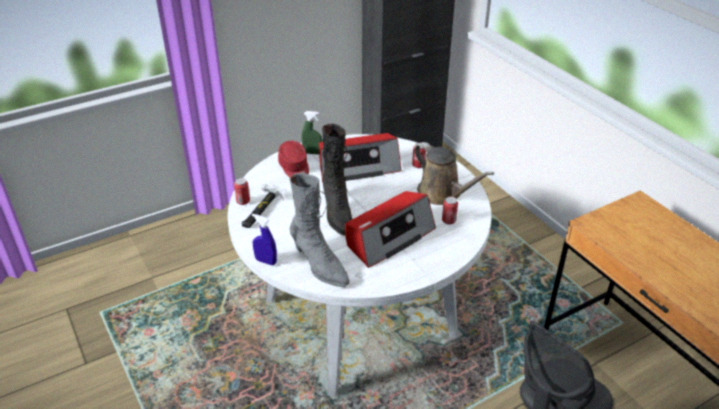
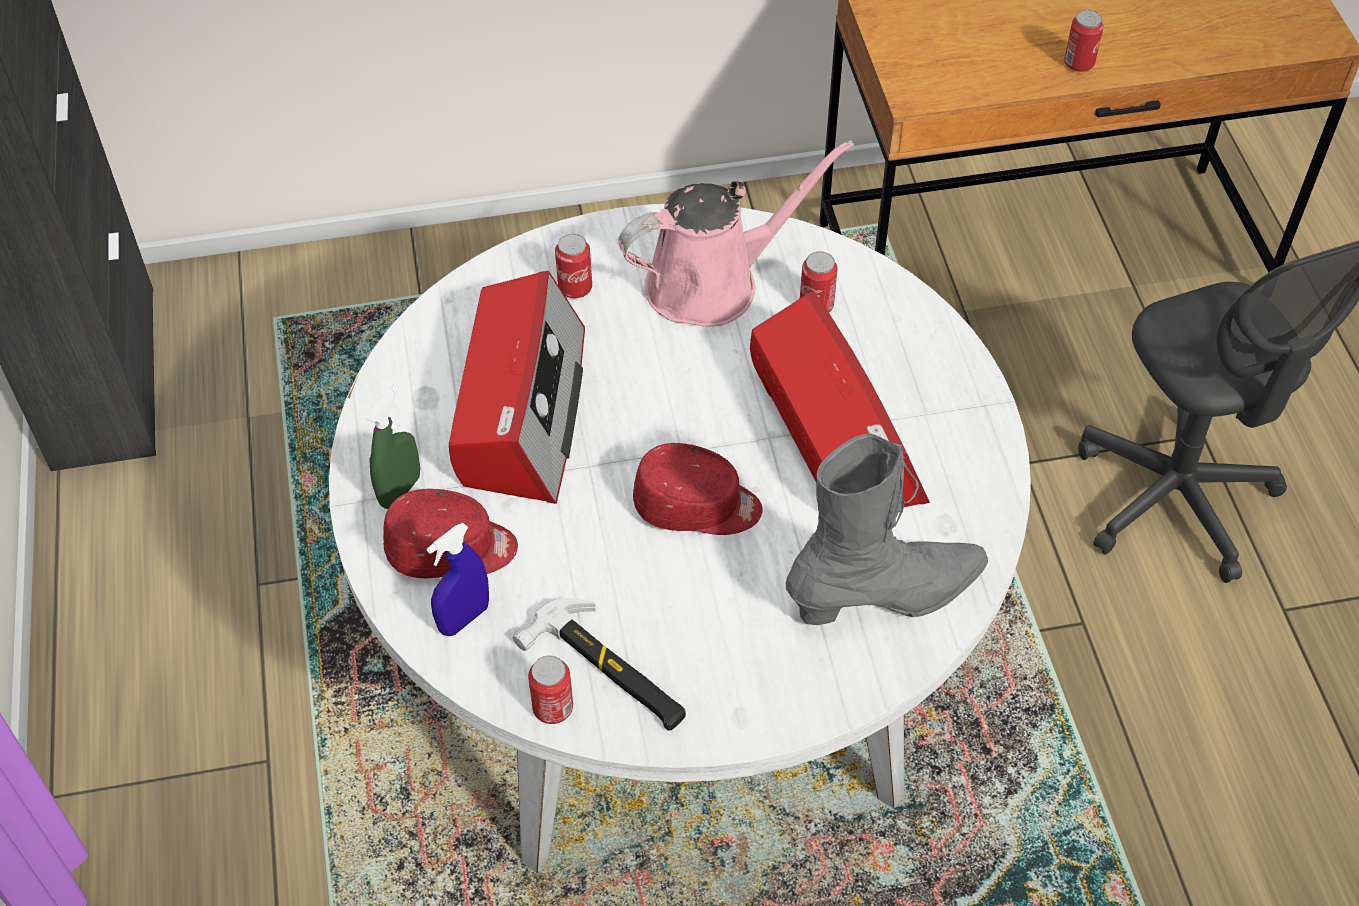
camera: 70 degrees left, 15 degrees up
blue spray bottle [252,214,277,265] -> blue spray bottle moved to [427,523,489,636]
black boot [322,124,352,235] -> red cap [633,443,762,535]
brown watering can [414,142,494,205] -> pink watering can [618,140,854,327]
none -> can [1064,10,1104,72]

